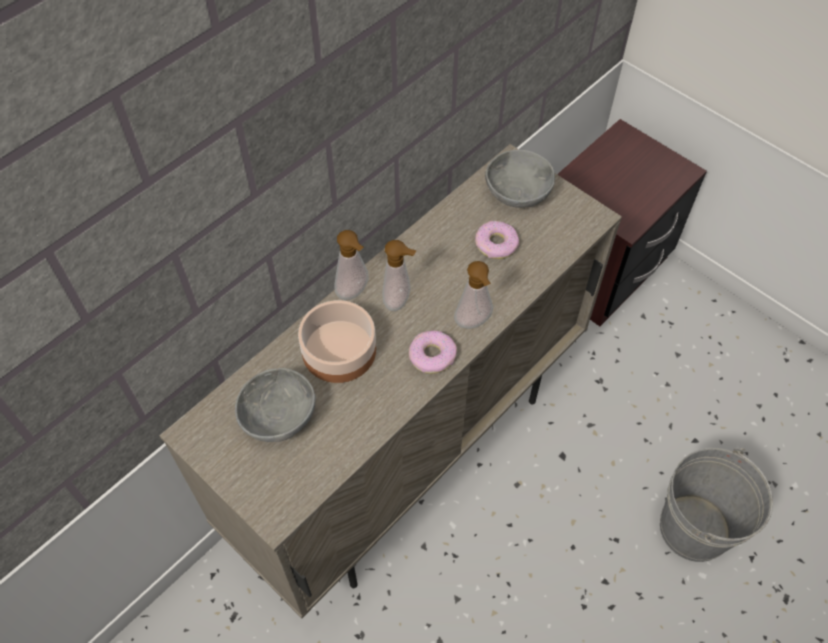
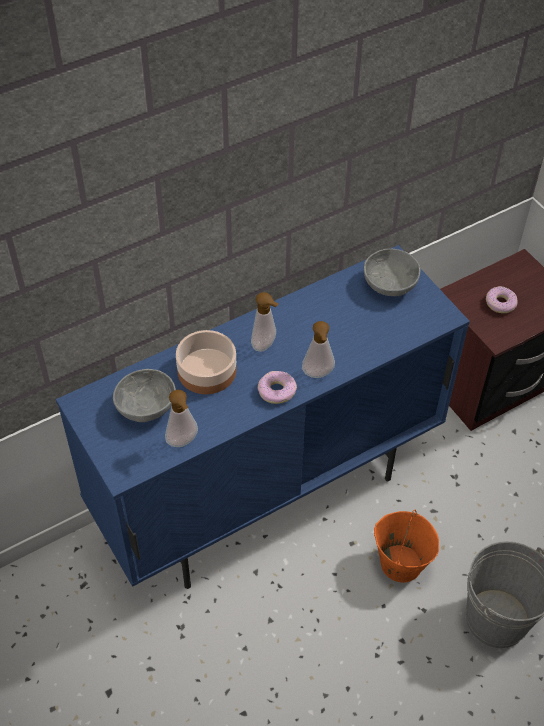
camera: 15 degrees right, 5 degrees down
beige cabinet [159,144,622,618] -> blue cabinet [56,245,470,589]
soap dispenser [335,230,368,300] -> soap dispenser moved to [165,390,198,447]
donut [475,221,519,259] -> donut moved to [486,286,518,313]
none -> orange bucket [374,510,439,583]

